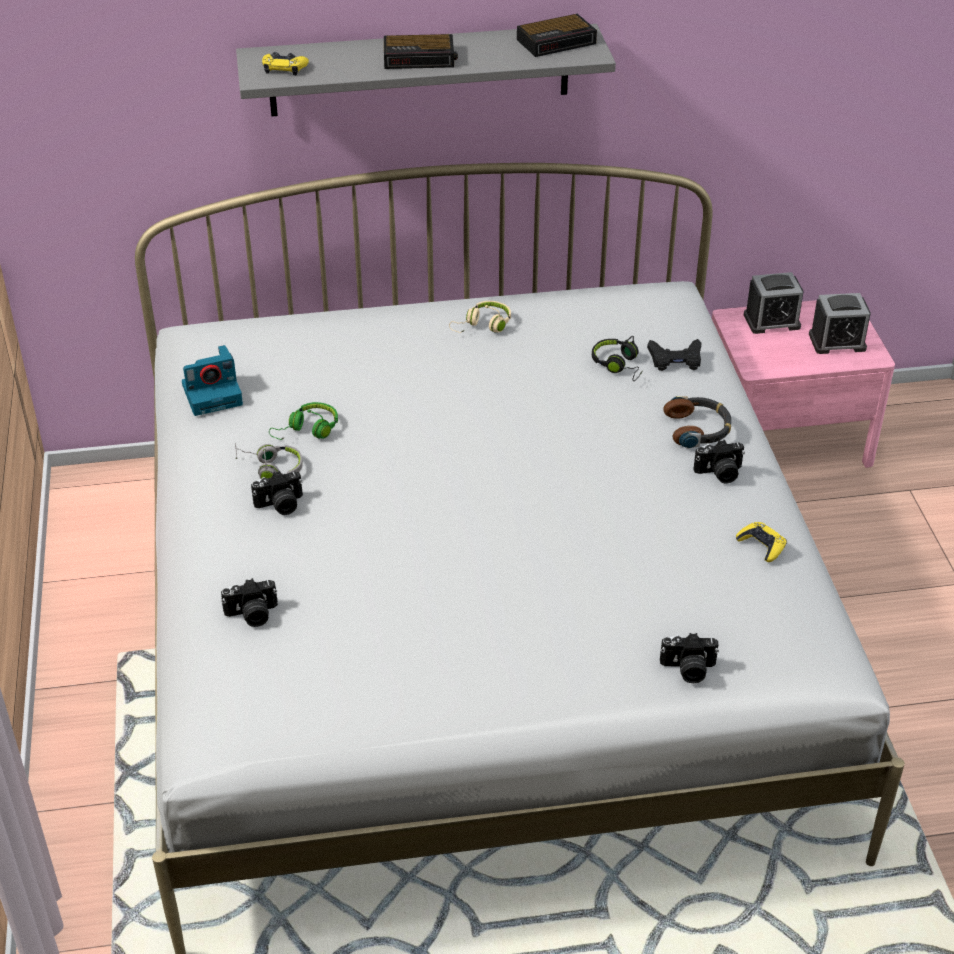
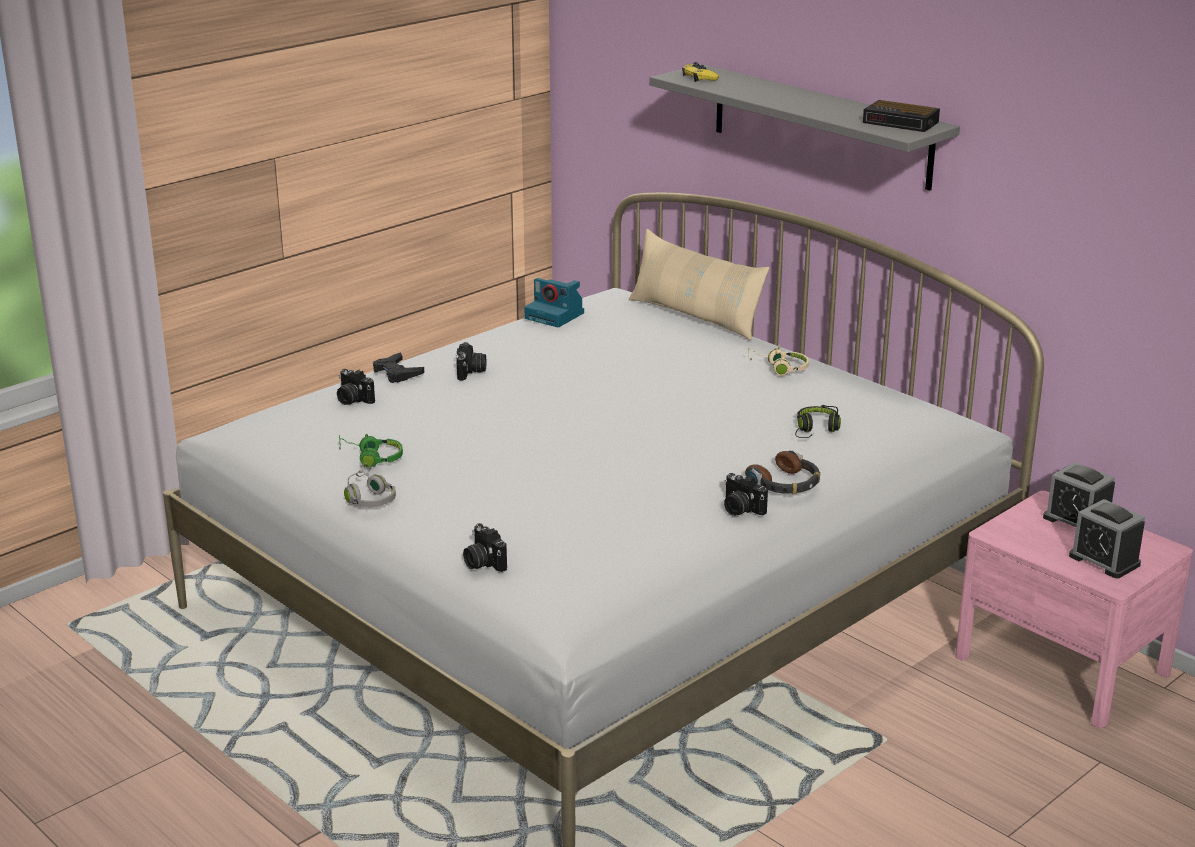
camera: 55 degrees right, 15 degrees down
grey headphones [235,443,303,479] -> grey headphones moved to [344,463,396,507]
camera [251,471,303,515] -> camera turned 120 degrees counterclockwise [455,342,486,380]
green headphones [269,402,338,440] -> green headphones moved to [339,434,403,468]
alarm clock [384,34,458,69] -> none
black game controller [647,339,702,371] -> black game controller moved to [373,352,424,383]
yellow game controller [736,522,787,562] -> none
none -> beige pillow [629,229,769,340]

